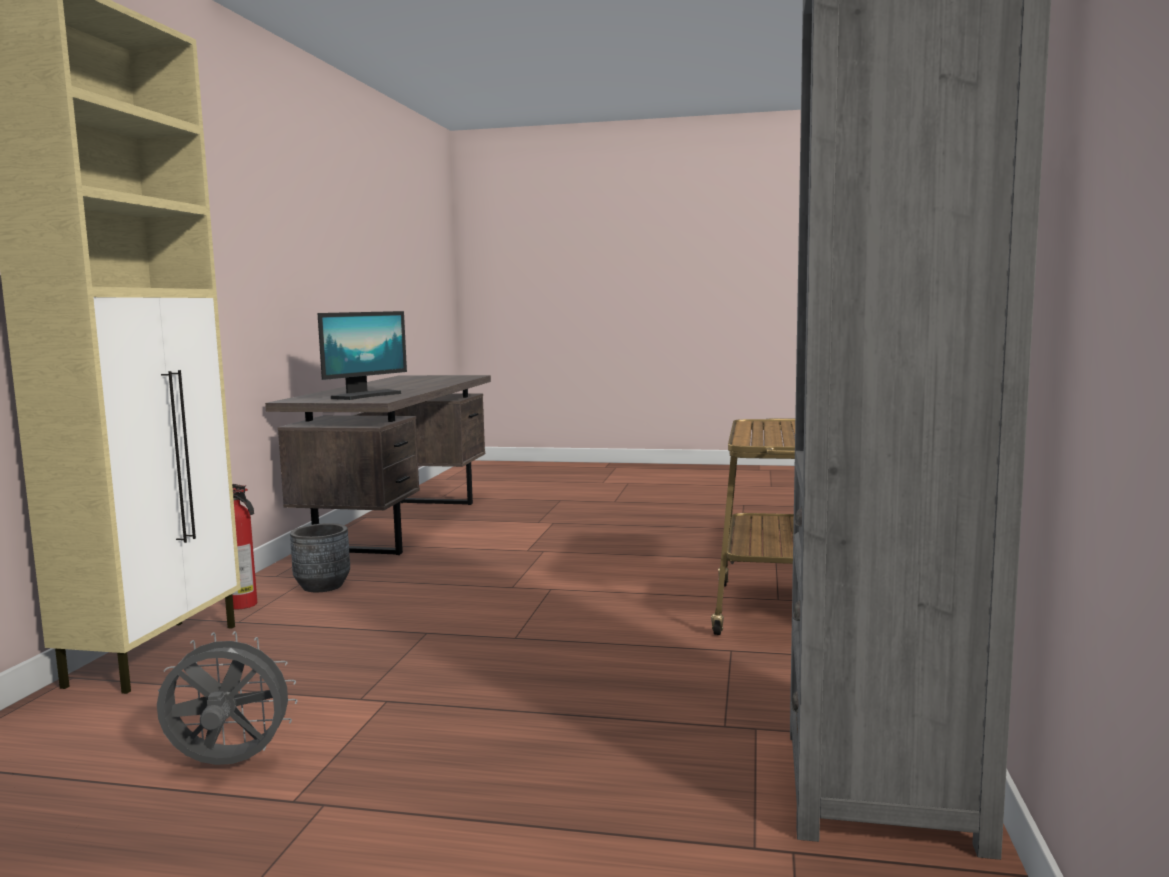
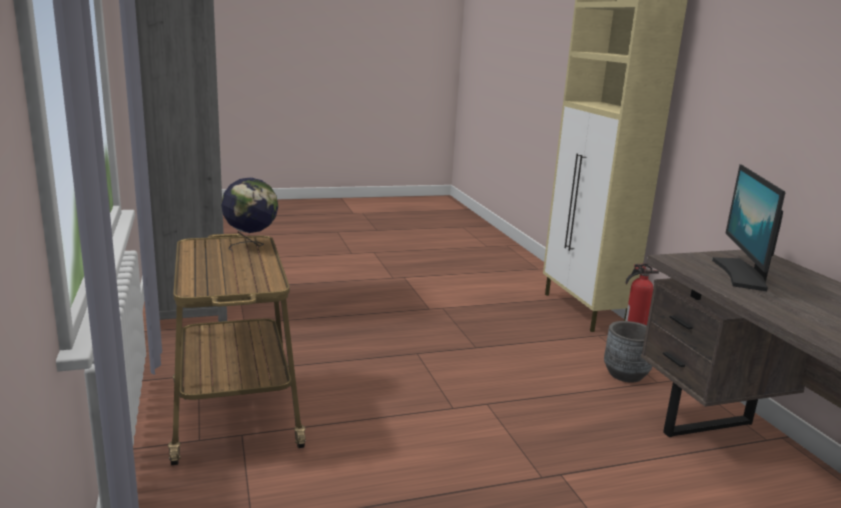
camera: 150 degrees right, 10 degrees up
grey fan [157,631,297,765] -> none
none -> globe [221,177,278,251]

